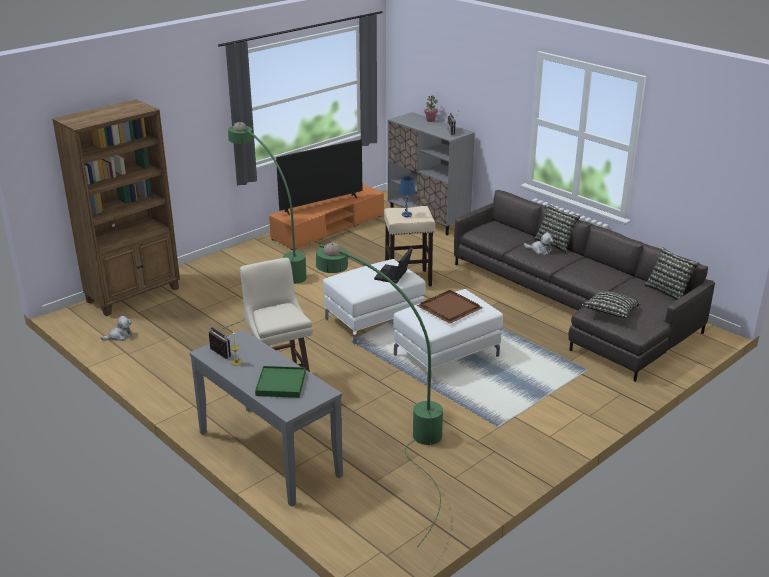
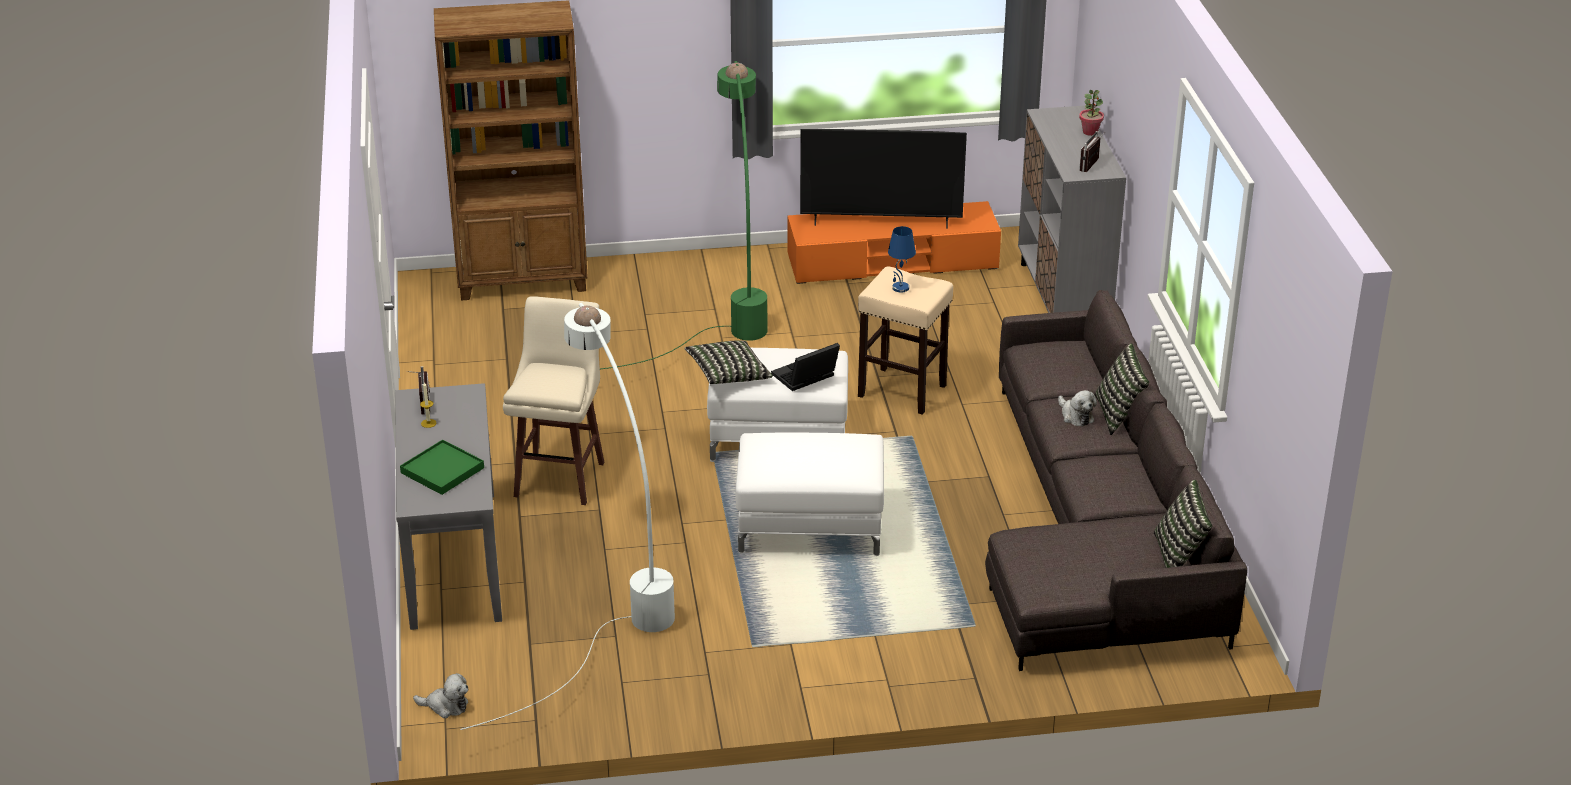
camera: 35 degrees right, 5 degrees up
plush toy [101,316,132,341] -> plush toy moved to [413,673,468,718]
green floor lamp [316,243,443,548] -> white floor lamp [460,303,675,730]
brown tray [417,290,483,324] -> none
pillow [582,291,641,318] -> pillow moved to [684,340,773,384]

